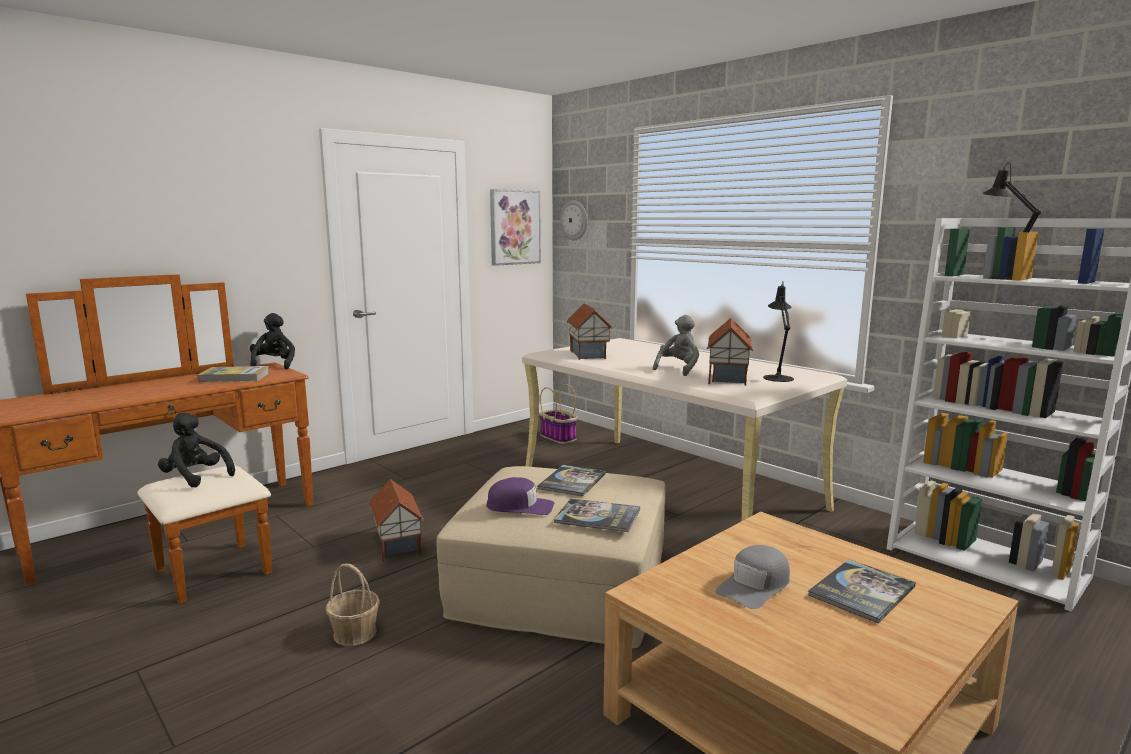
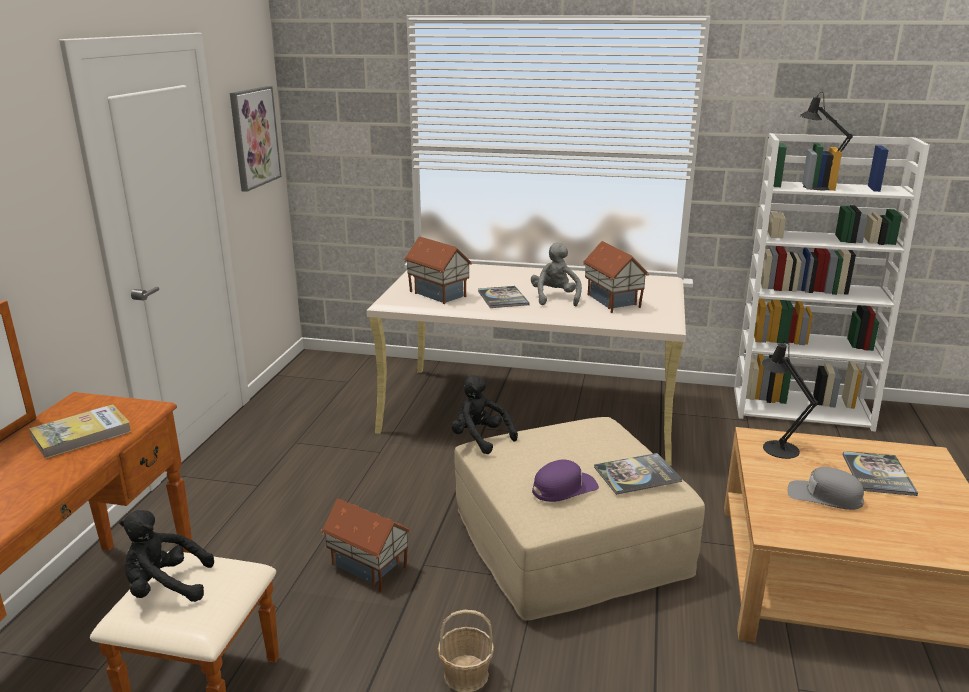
camera: 35 degrees left, 10 degrees up
black plush toy [250,313,295,369] -> black plush toy moved to [451,375,518,454]
book [537,465,606,496] -> book moved to [478,286,530,308]
basket [539,384,578,444] -> none
wall clock [560,200,587,241] -> none
grey cap [716,545,790,609] -> grey cap turned 105 degrees clockwise [788,467,864,510]
black table lamp [763,282,794,382] -> black table lamp moved to [761,340,818,459]

